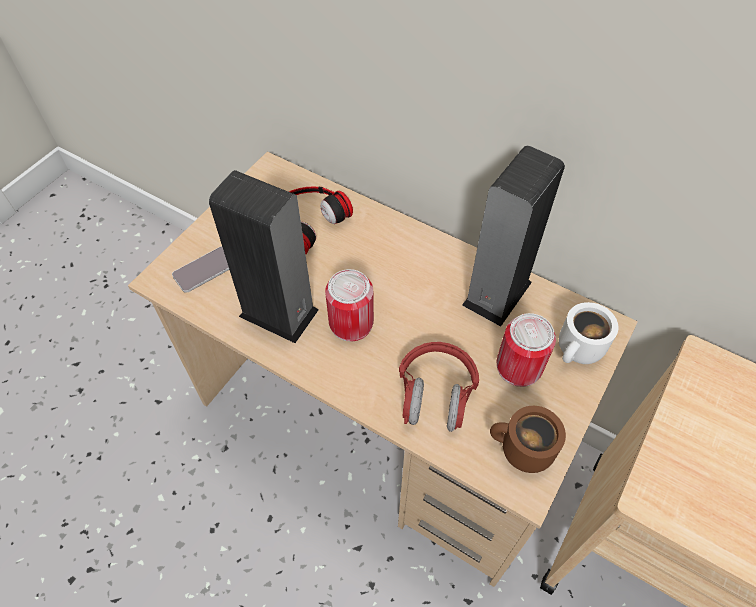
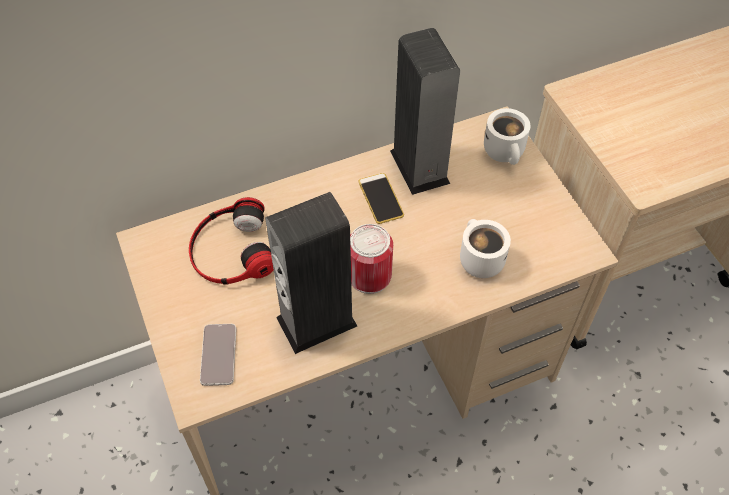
camera: 55 degrees left, 0 degrees up
red headphones [399,342,479,432] -> white mug [460,219,511,278]
brown mug [490,406,566,473] -> none
can [497,313,556,387] -> none
none -> phone [359,173,404,224]

